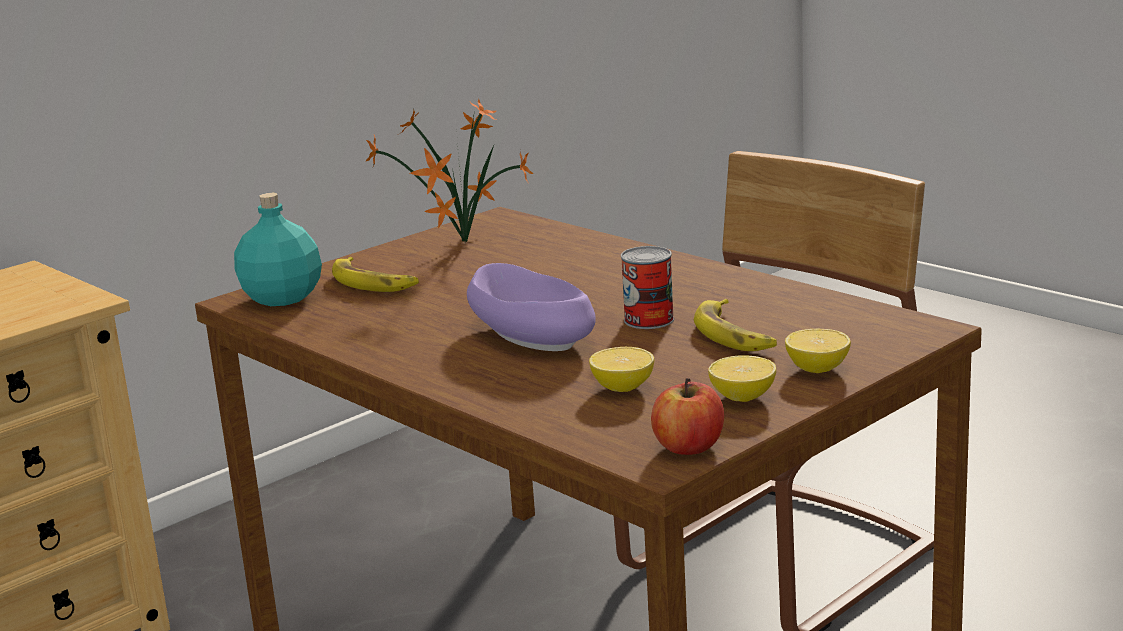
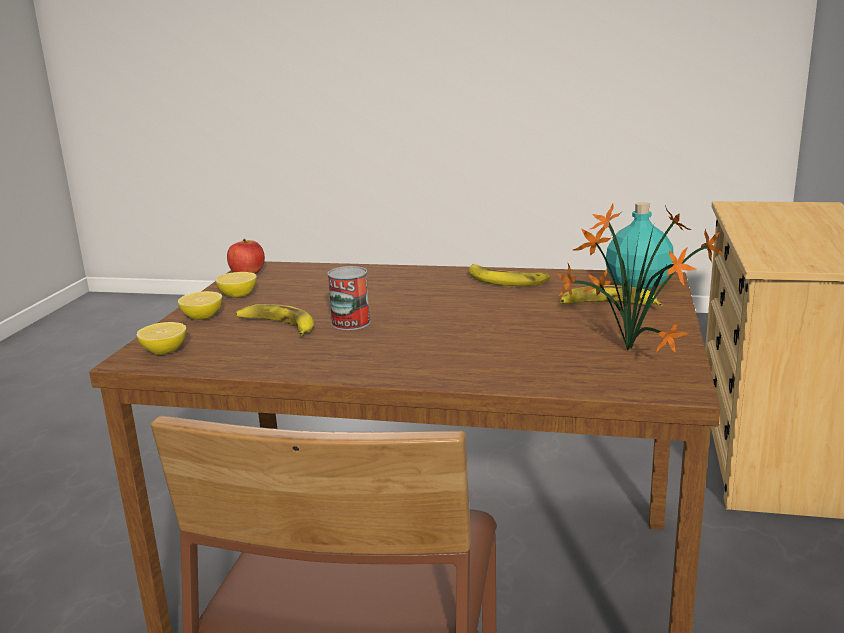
camera: 145 degrees right, 0 degrees up
purple bowl [467,263,596,351] -> none
lemon [589,347,654,392] -> lemon moved to [137,322,186,355]
none -> banana [469,264,550,286]

